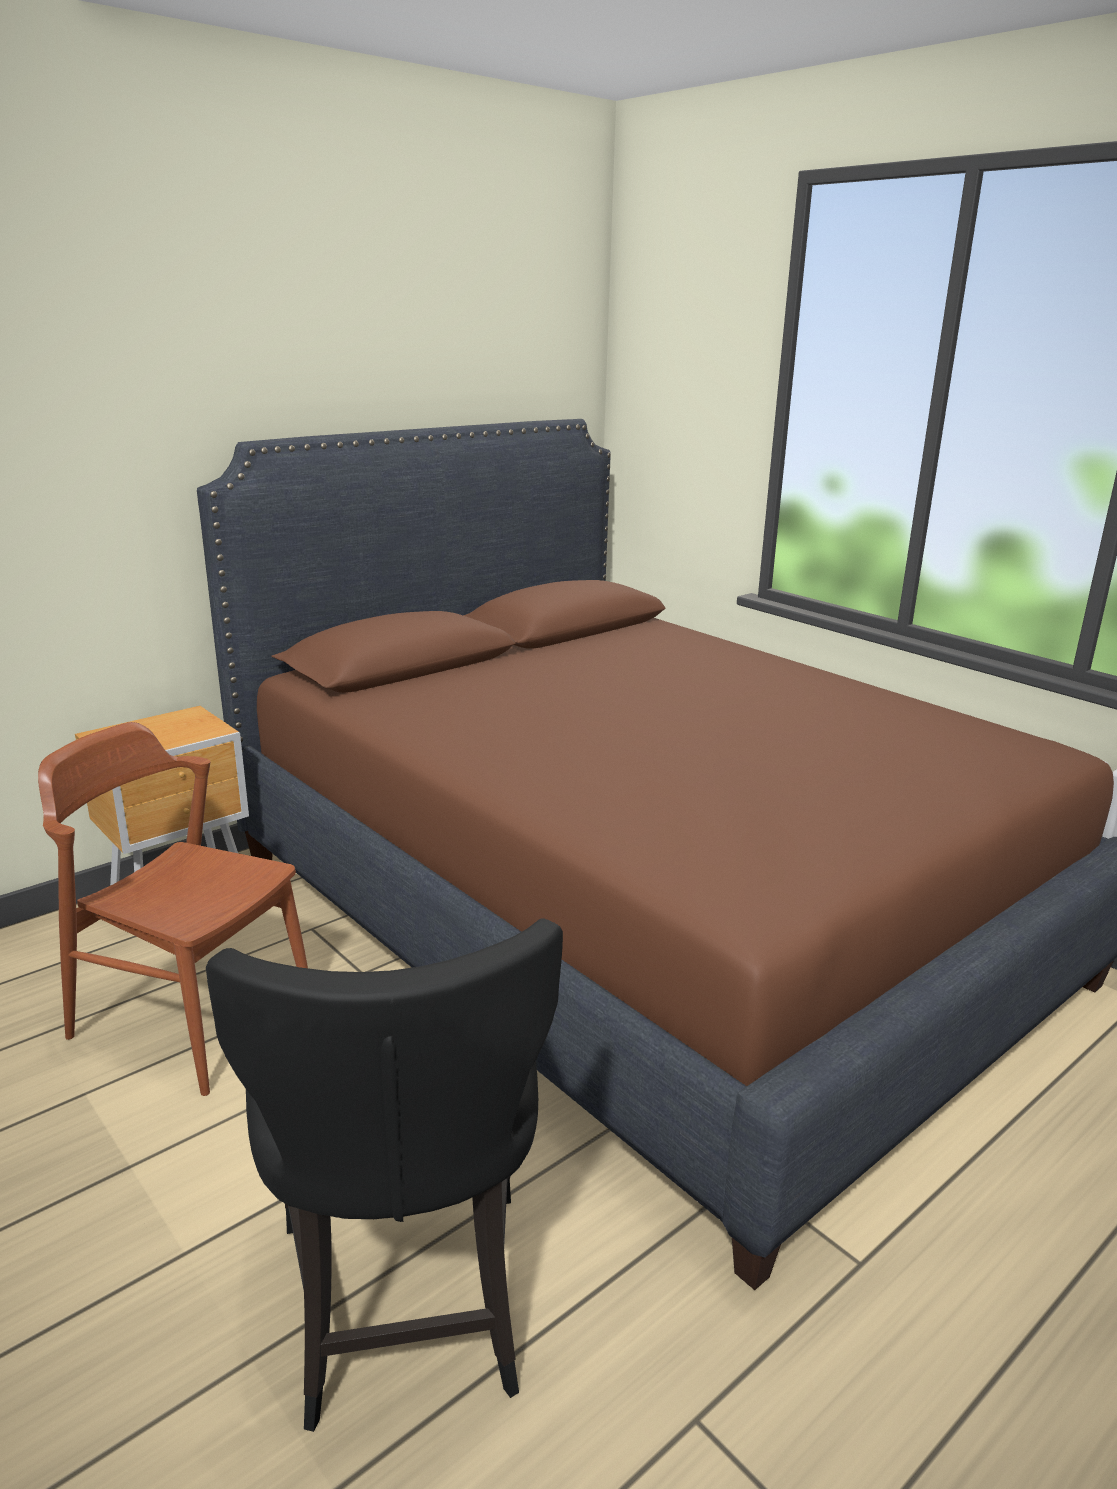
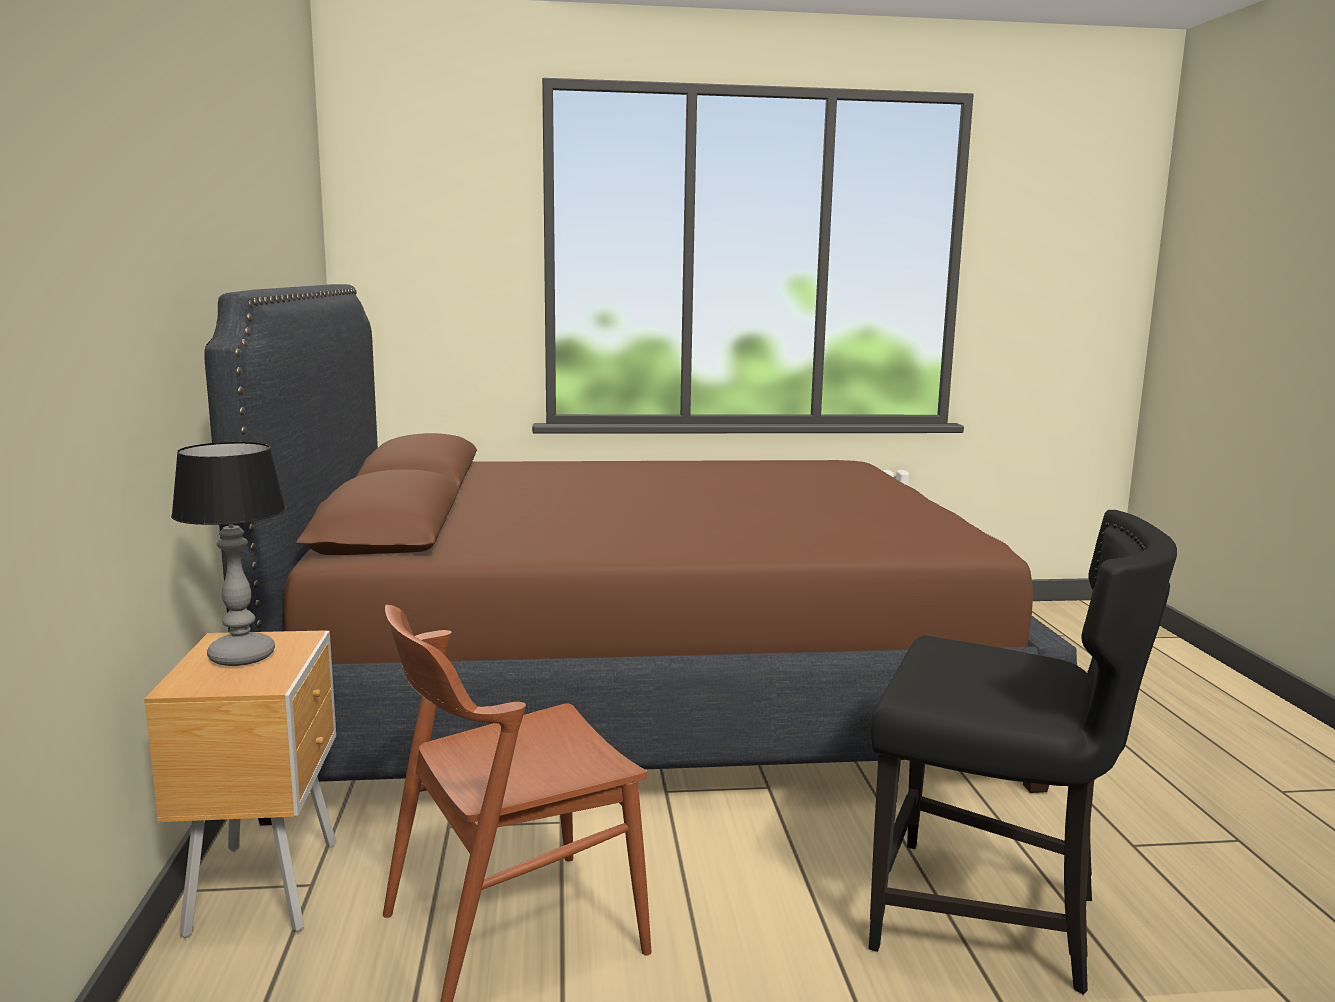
camera: 55 degrees left, 10 degrees down
none -> table lamp [171,442,286,666]

